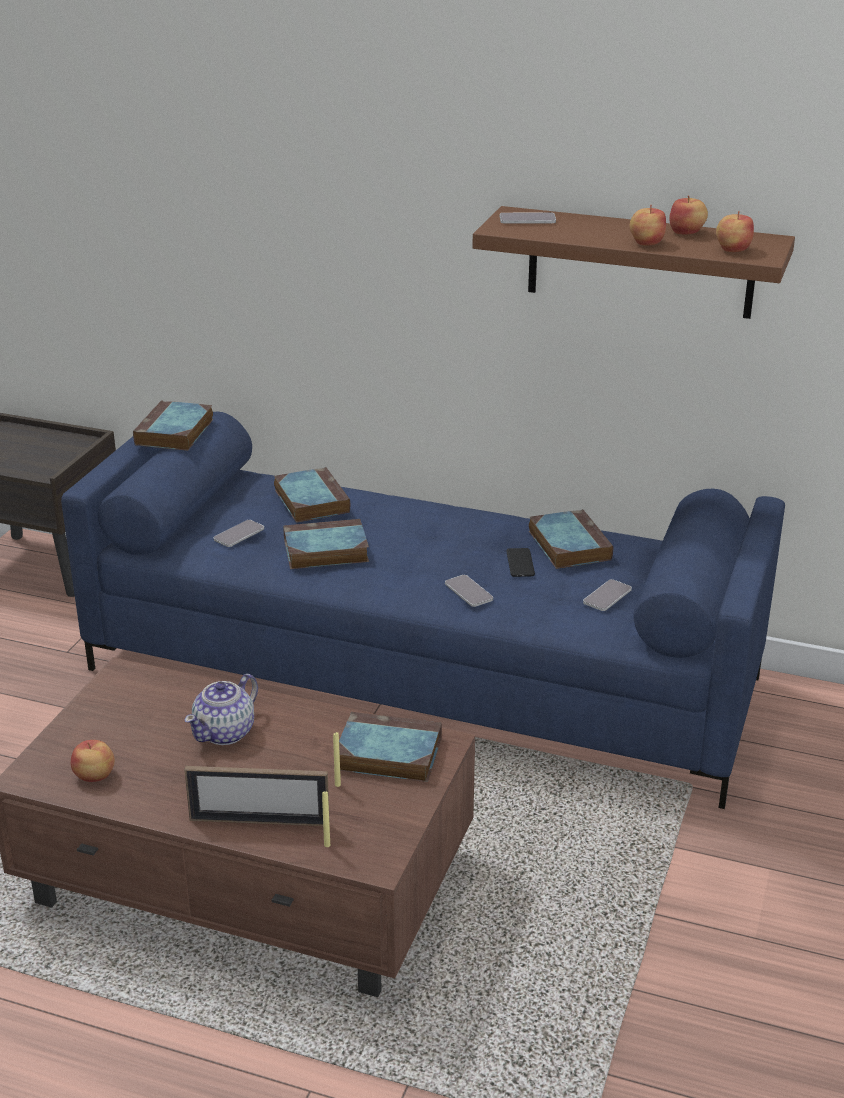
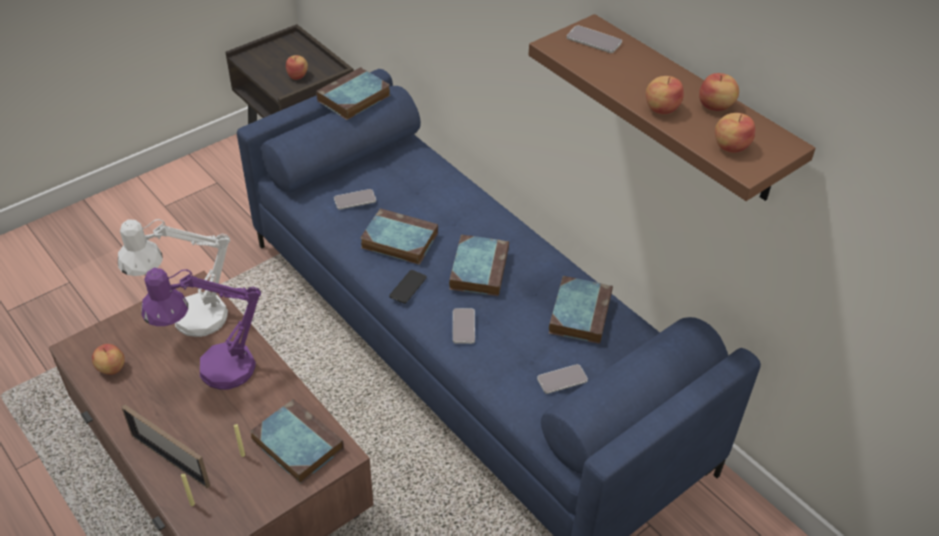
camera: 30 degrees right, 15 degrees up
teapot [184,674,258,745] -> purple table lamp [142,268,261,390]
book [274,467,350,523] -> book moved to [449,235,509,296]
phone [506,548,535,577] -> phone moved to [389,270,427,304]
none -> white table lamp [118,219,230,337]
none -> apple [286,55,308,80]

